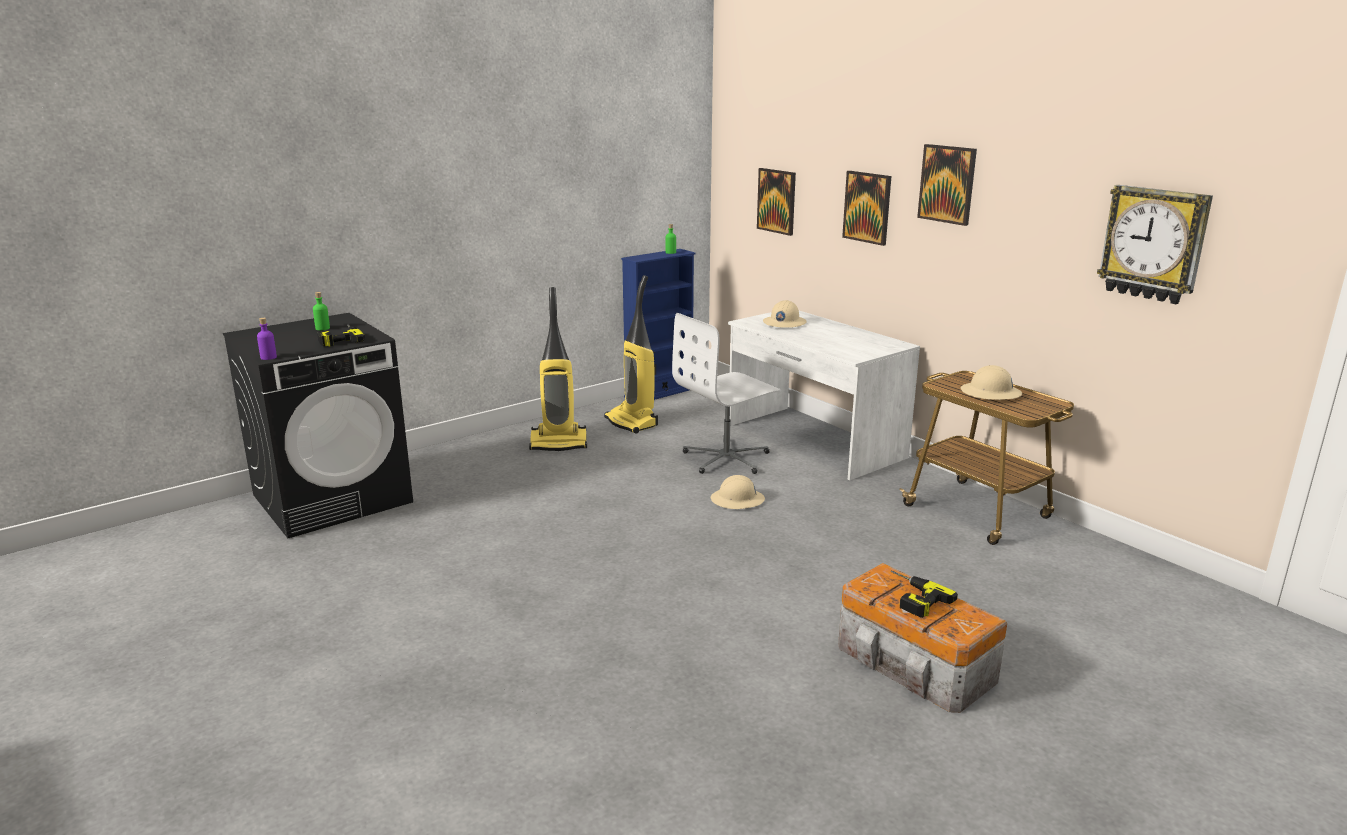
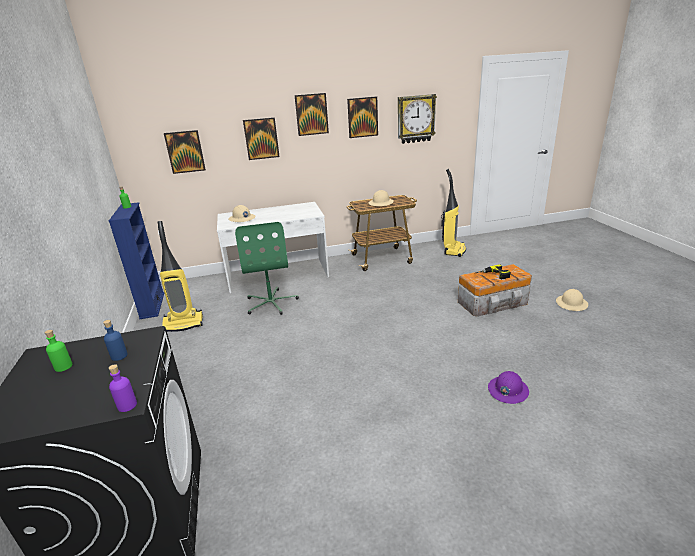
camera: 65 degrees left, 5 degrees up
power drill [317,324,365,347] -> blue bottle [103,320,128,361]
vacuum cleaner [529,287,587,451] -> vacuum cleaner moved to [441,169,466,257]
white office chair [672,313,781,474] -> green office chair [235,222,299,315]
beige hard hat [711,475,765,509] -> beige hard hat moved to [556,289,588,311]
none -> picture [347,96,378,138]
none -> purple hard hat [488,371,529,404]

